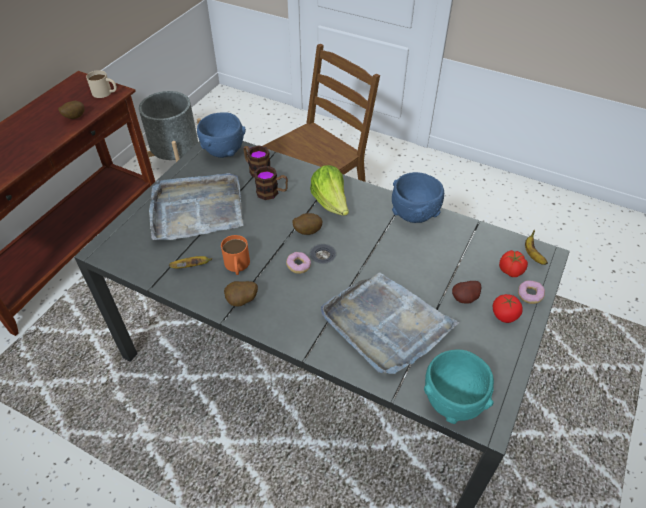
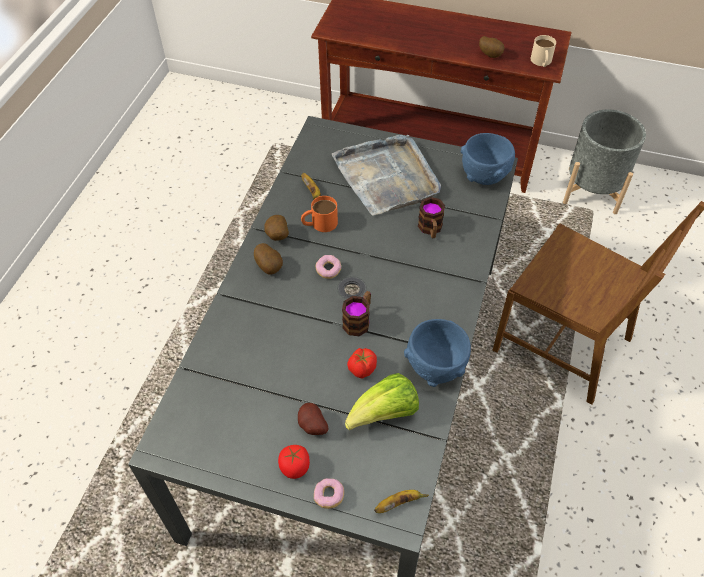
camera: 80 degrees right, 5 degrees up
mug [243,145,270,178] -> mug moved to [342,291,371,336]
potato [292,213,322,235] -> potato moved to [254,243,283,275]
lettuce [310,165,349,216] -> lettuce moved to [345,373,419,430]
grey tray [321,272,460,374] -> none
turquoise bowl [424,350,494,424] -> none
tomato [499,250,528,277] -> tomato moved to [347,348,377,378]

